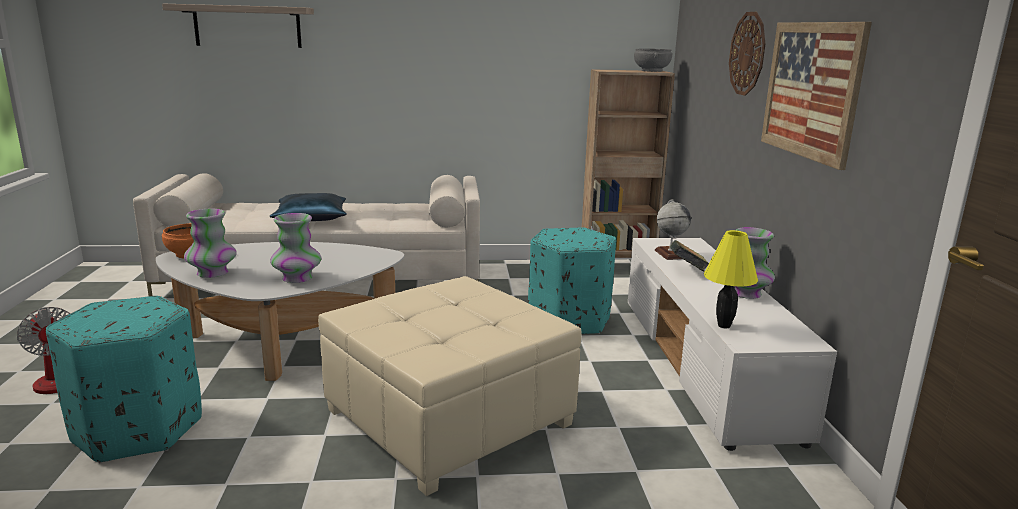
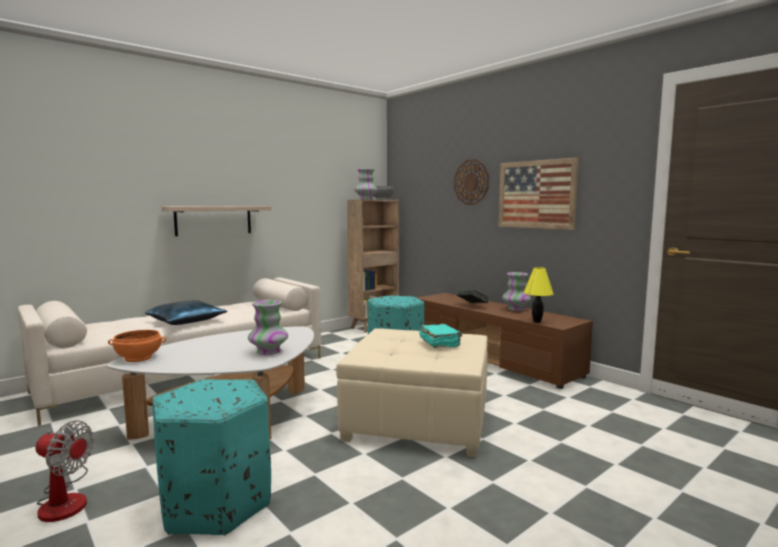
camera: 35 degrees left, 10 degrees down
shelf [162,4,314,48] -> shelf moved to [161,206,271,236]
vase [184,209,237,278] -> vase moved to [355,168,378,199]
white tv stand [628,238,837,451] -> brown tv stand [418,293,593,389]
globe [655,199,691,260] -> none
none -> turquoise book [419,324,462,348]

